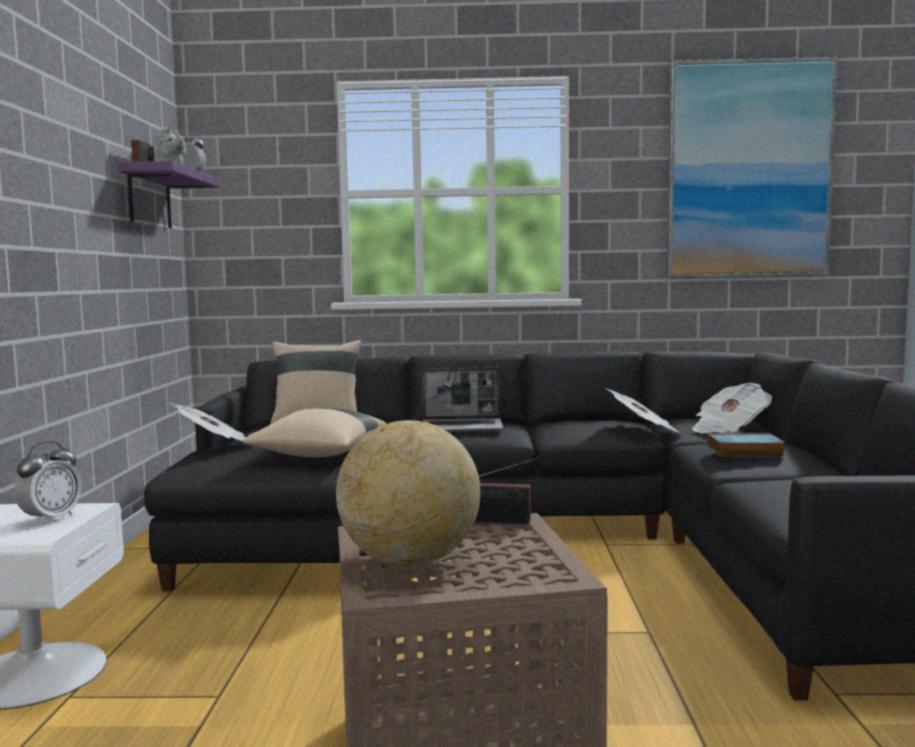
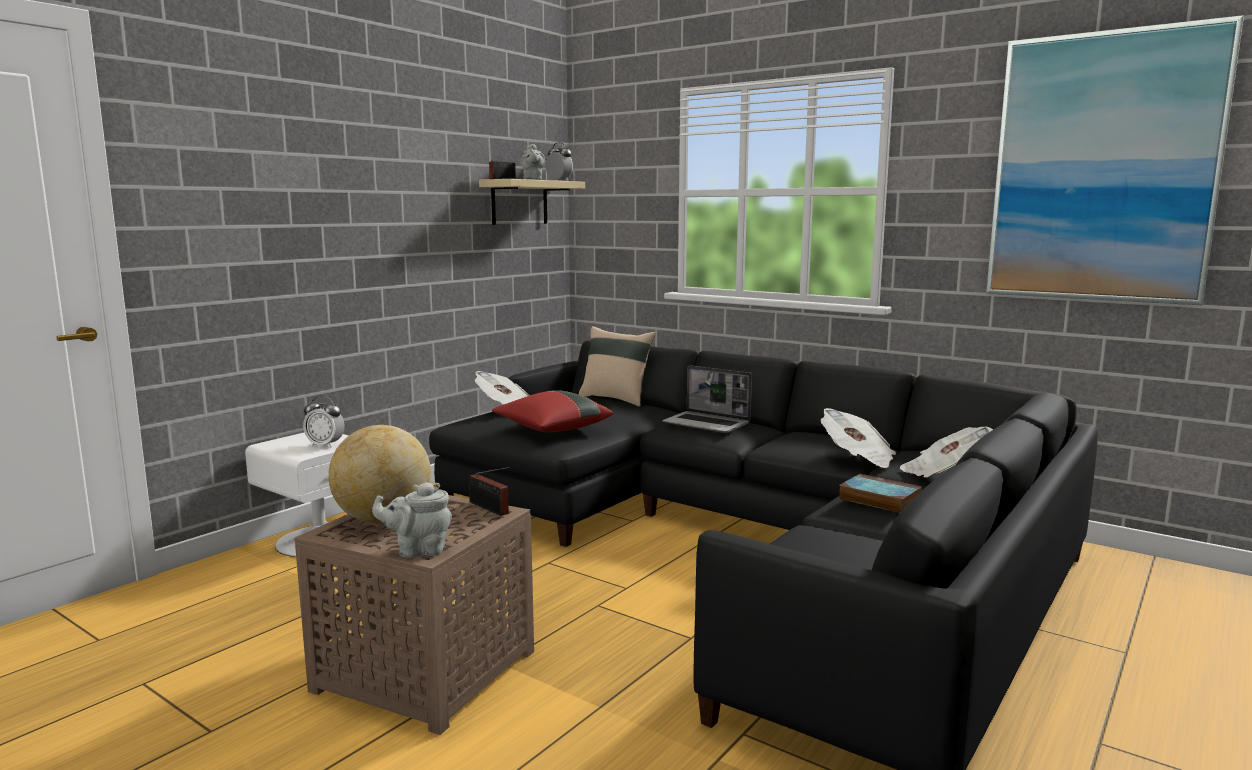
camera: 35 degrees right, 5 degrees up
alarm clock [14,441,81,525] -> alarm clock turned 45 degrees clockwise [303,396,345,448]
purple shelf [118,161,220,228] -> beige shelf [479,179,585,225]
beige pillow [243,408,386,457] -> red pillow [492,390,613,432]
none -> grey teapot [372,482,452,558]

